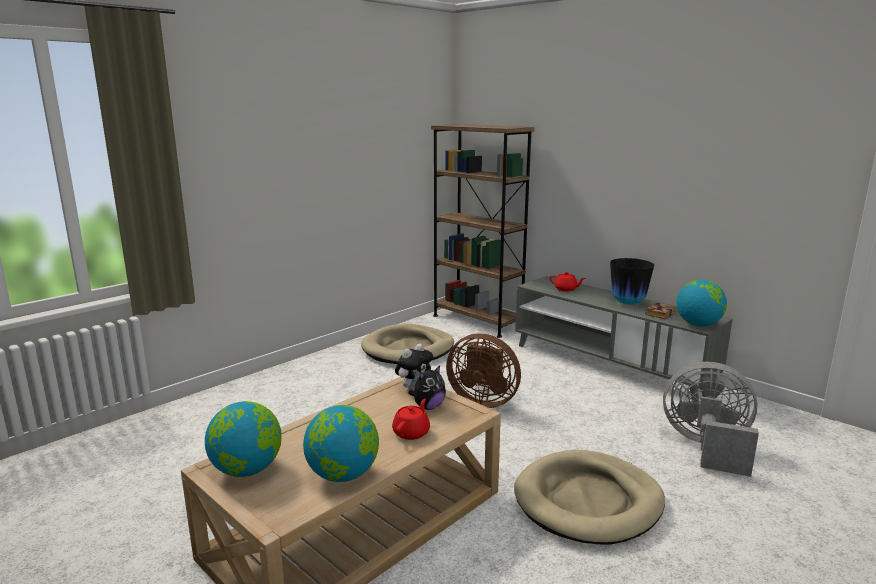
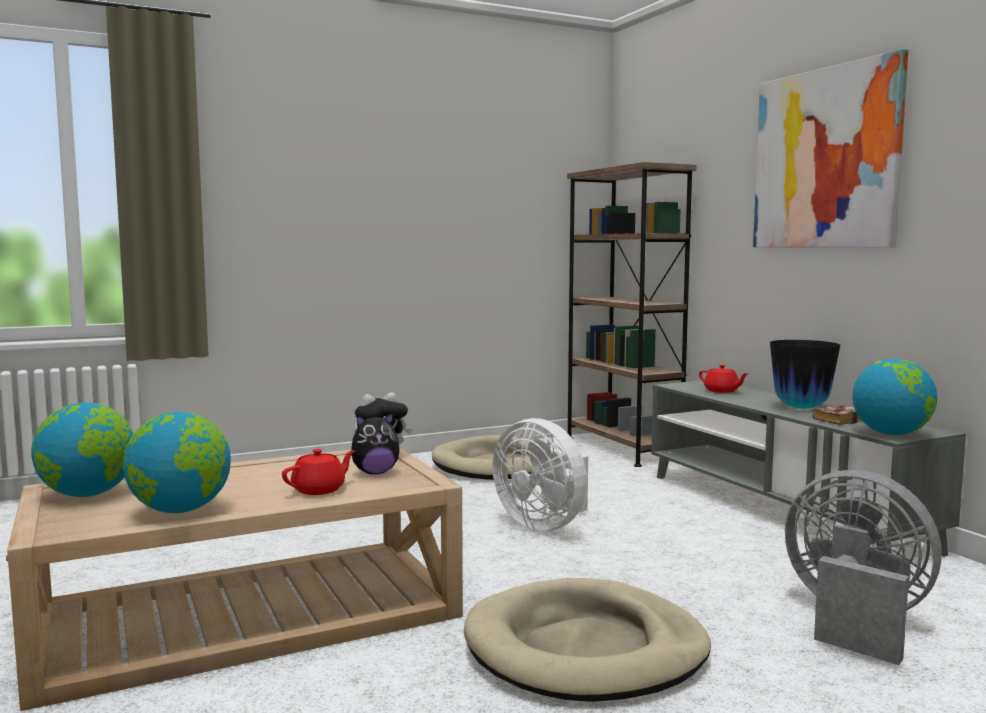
camera: 20 degrees right, 10 degrees down
brown fan [446,333,521,408] -> white fan [492,418,588,531]
none -> picture [753,49,908,247]

